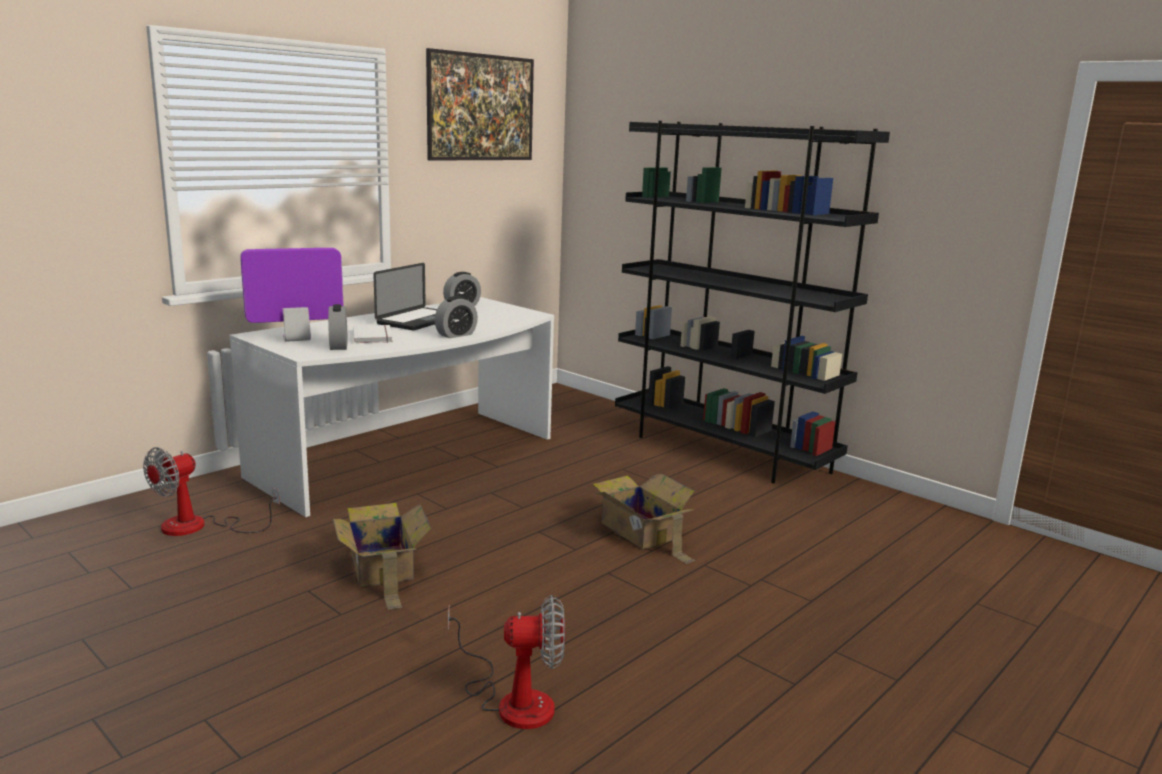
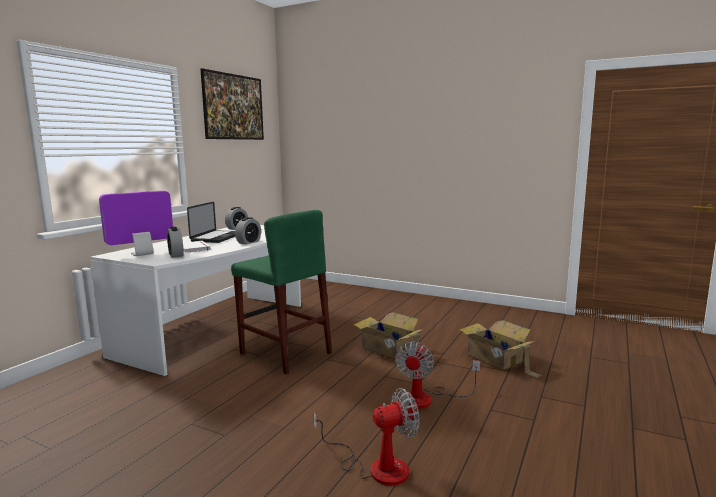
camera: 15 degrees left, 5 degrees down
fan [143,447,280,536] -> fan moved to [395,342,480,409]
cardboard box [332,503,431,610] -> cardboard box moved to [459,320,542,378]
black bookcase [615,121,890,483] -> none
none -> green stool [231,210,332,375]

